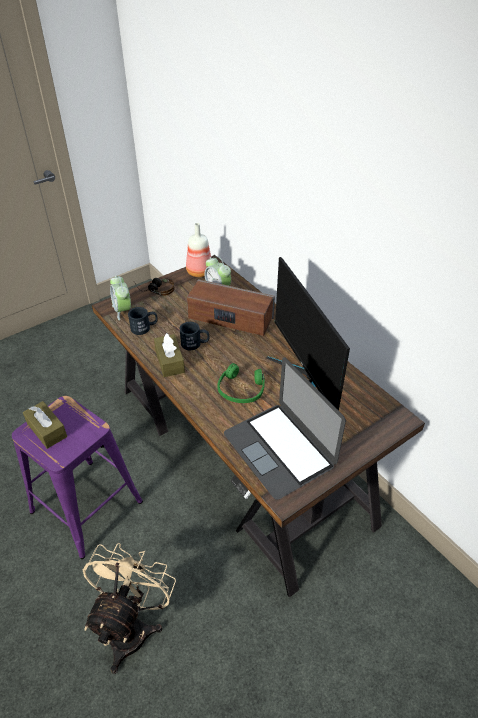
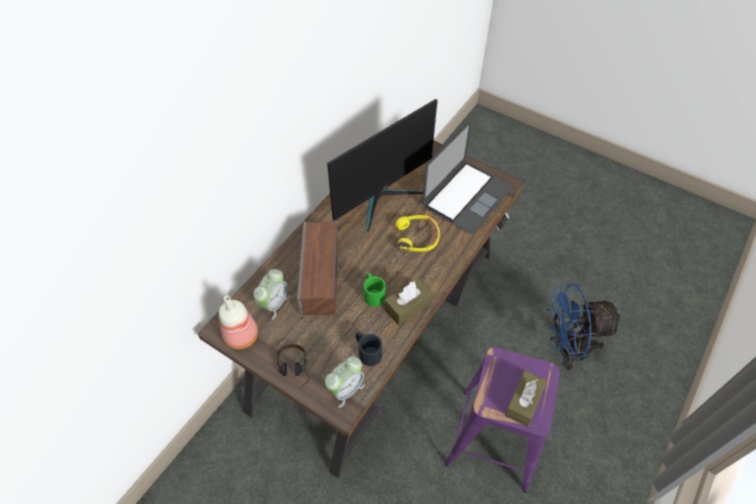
camera: 110 degrees left, 10 degrees up
beige fan [83,543,176,674] -> blue fan [547,283,621,371]
black mug [180,322,210,350] -> green mug [364,273,386,307]
green headphones [217,363,265,403] -> yellow headphones [395,215,440,252]

